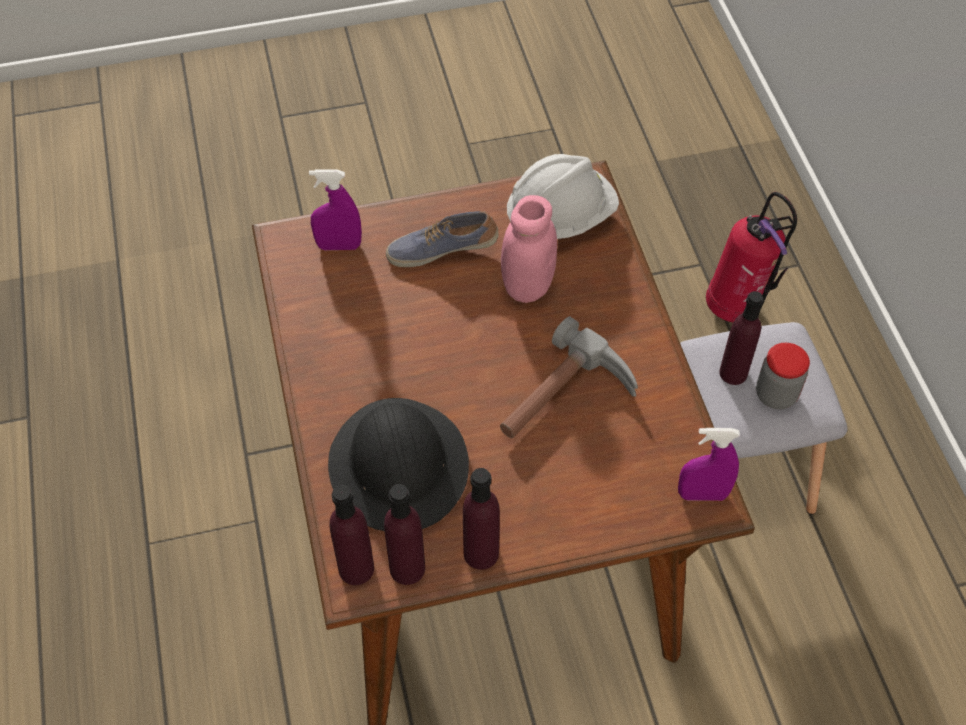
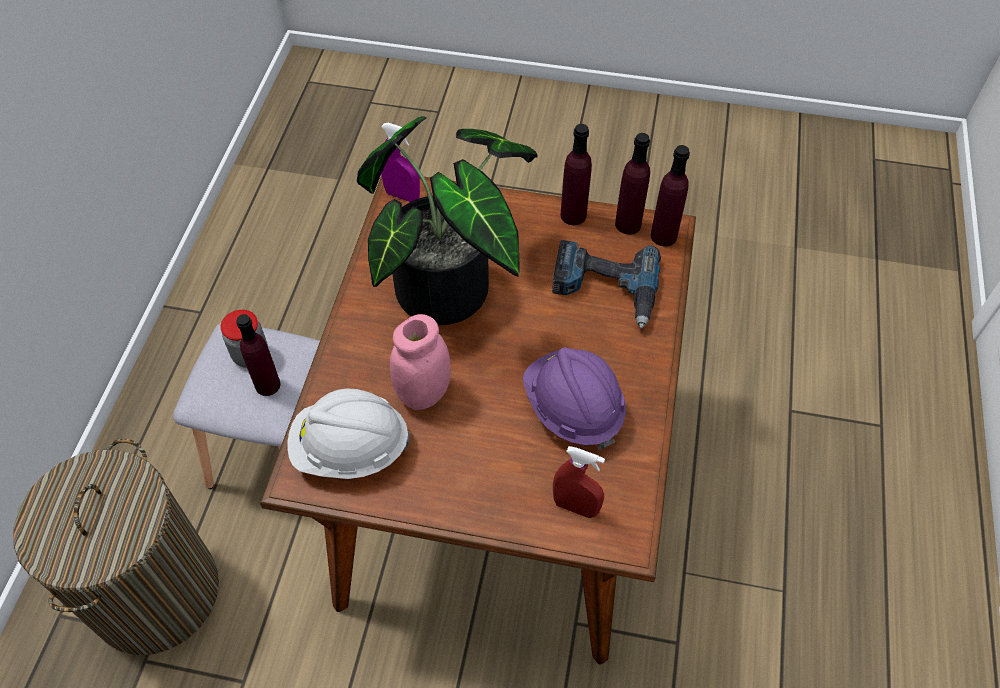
camera: 155 degrees left, 0 degrees up
purple spray bottle [309,169,362,250] -> red spray bottle [553,446,605,518]
black hard hat [328,398,469,531] -> power drill [552,240,661,329]
shoe [386,211,499,267] -> none
hammer [500,316,638,438] -> potted plant [357,116,537,325]
fire extinguisher [706,192,797,322] -> laundry basket [13,439,219,655]
none -> purple hard hat [522,347,626,450]

